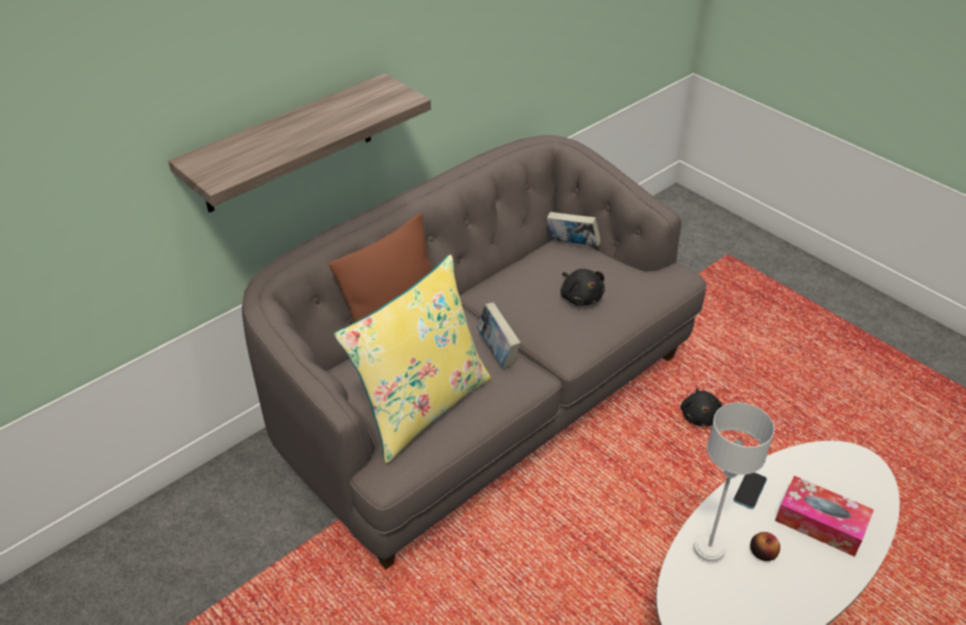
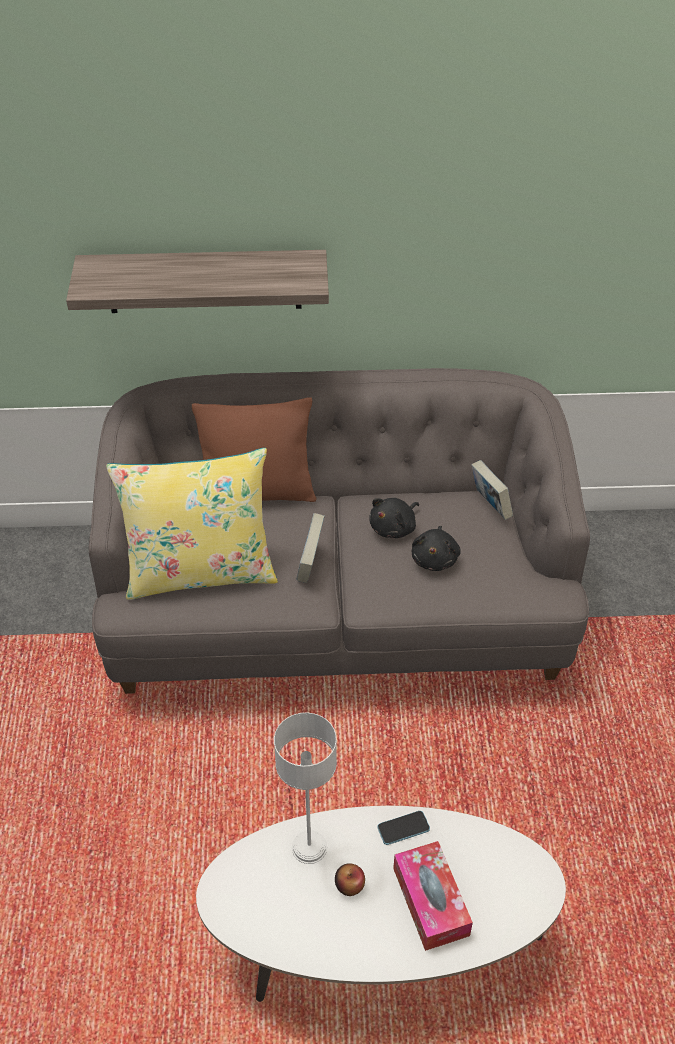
camera: 40 degrees right, 5 degrees up
black plush toy [681,388,723,426] -> black plush toy moved to [369,498,419,538]

